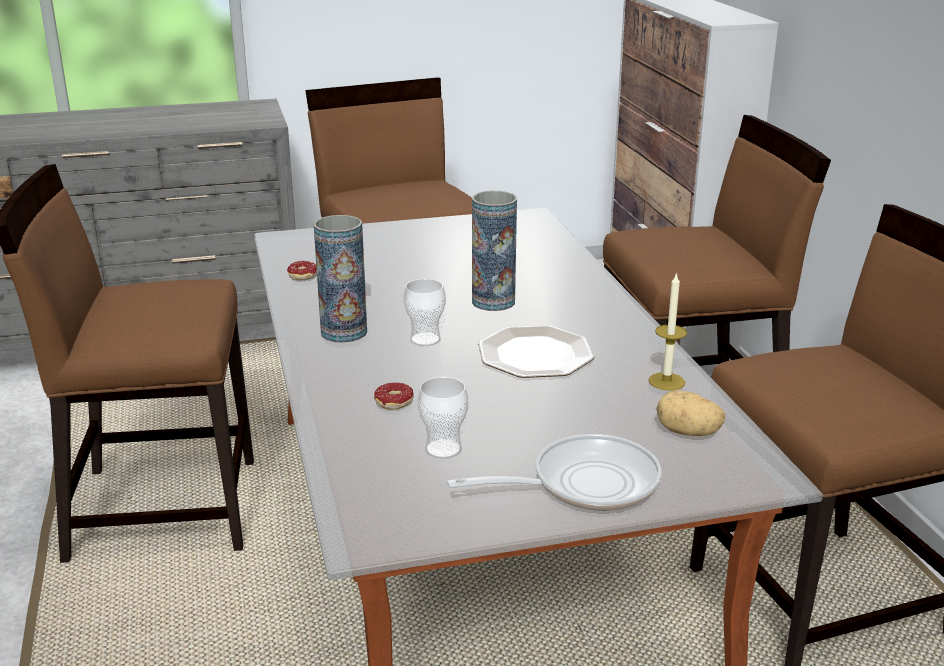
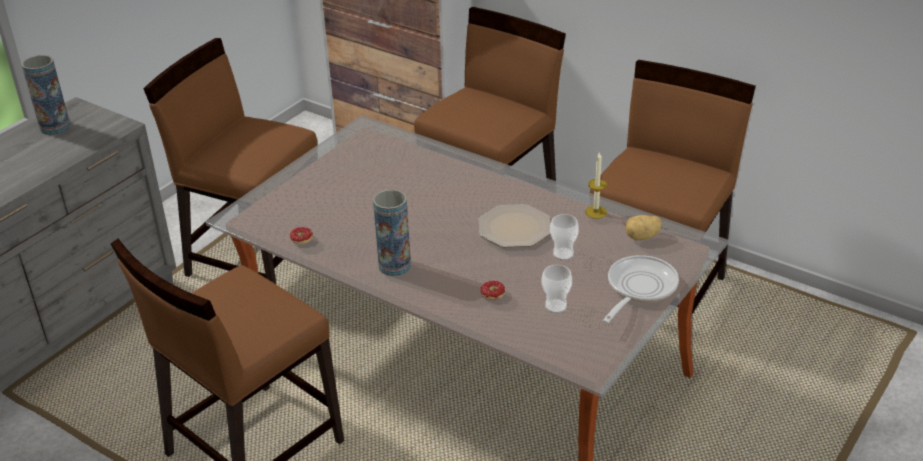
camera: 40 degrees left, 10 degrees up
cup [403,279,446,346] -> cup moved to [550,214,579,260]
vase [472,191,517,311] -> vase moved to [22,55,70,135]

